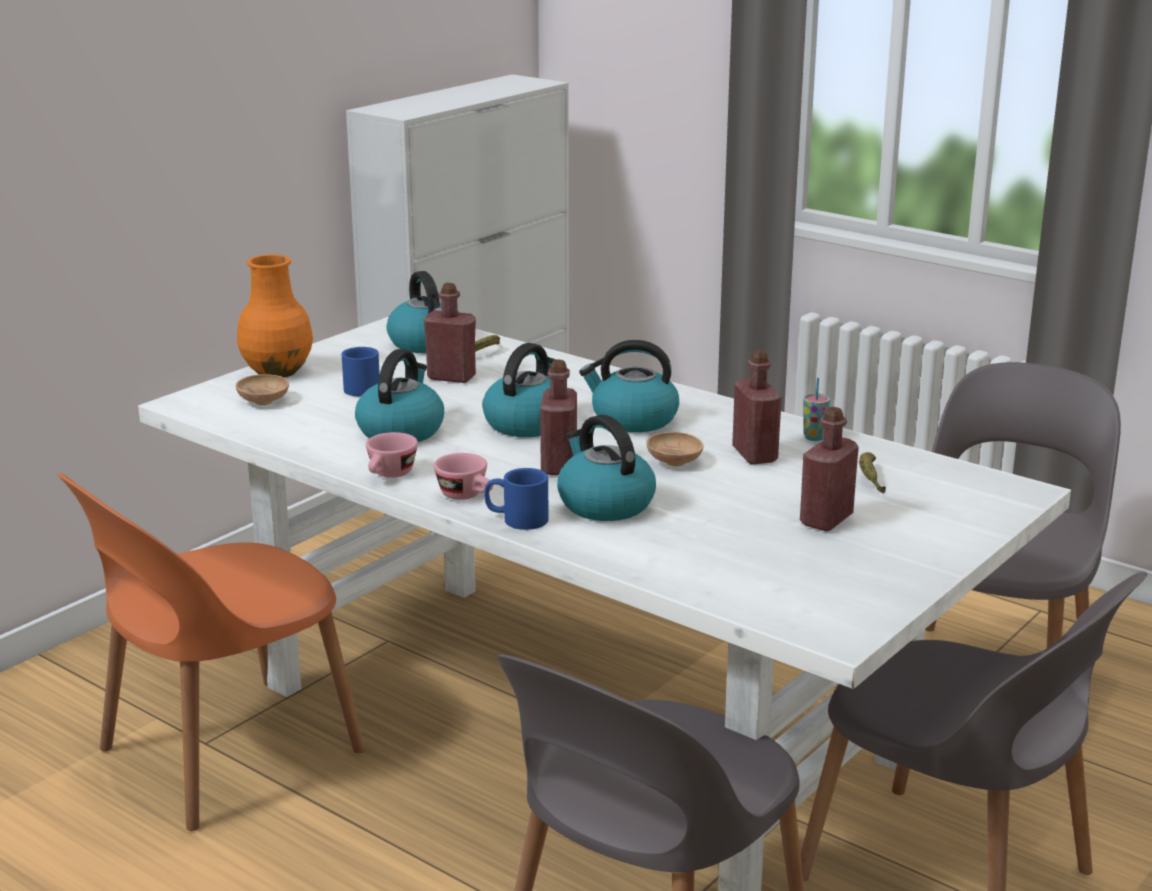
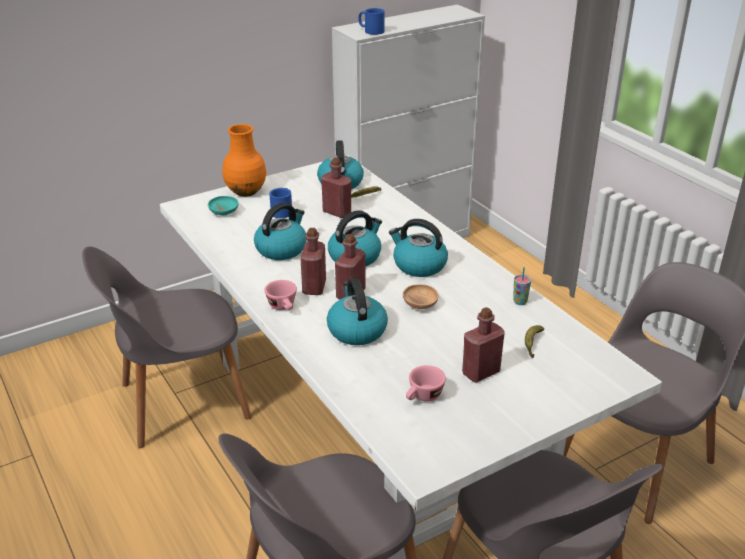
camera: 20 degrees right, 10 degrees up
orange chair [57,473,365,831] -> grey chair [82,247,251,448]
brown bowl [236,375,289,405] -> turquoise bowl [208,196,239,216]
pink cup [366,432,418,478] -> pink cup moved to [406,365,446,402]
blue mug [484,468,549,530] -> blue mug moved to [358,8,385,35]
red bottle [732,350,782,464] -> red bottle moved to [300,228,326,295]

